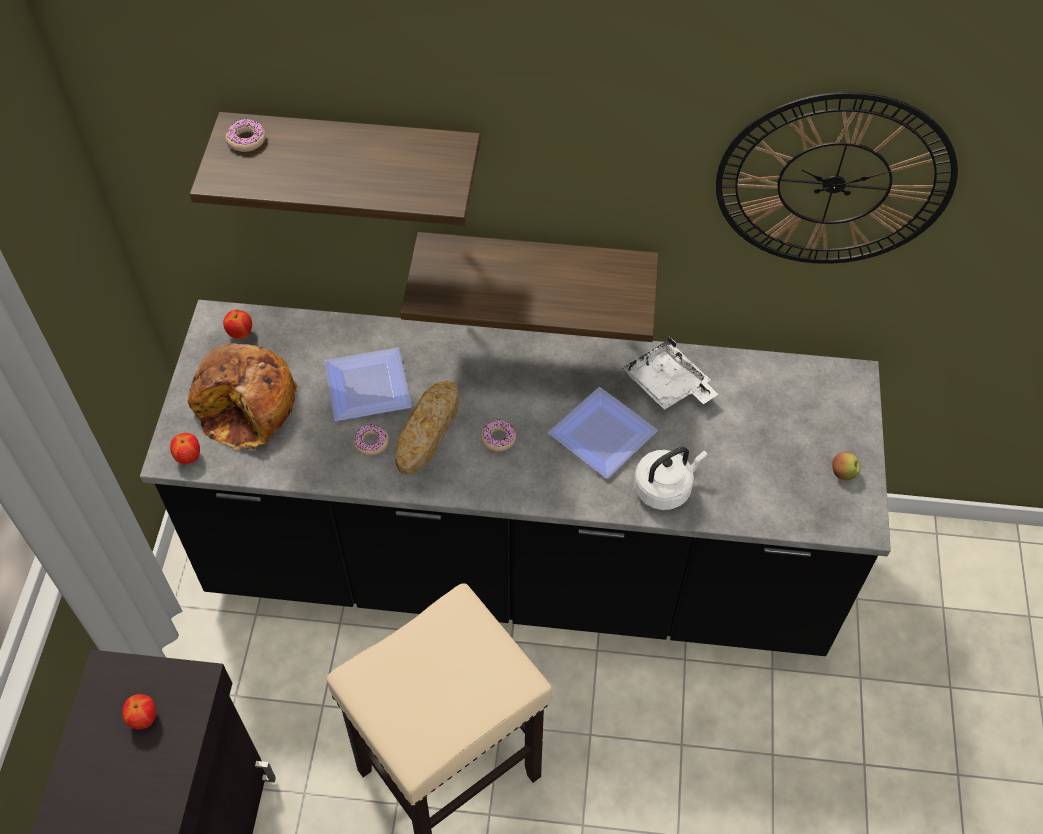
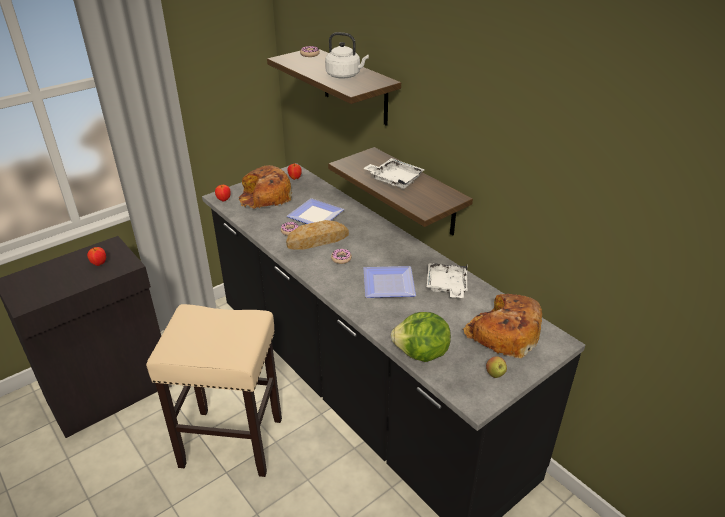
camera: 45 degrees right, 20 degrees down
white kettle [634,447,708,510] -> white kettle moved to [325,32,369,79]
wall clock [716,92,958,264] -> none
none -> white tray [363,158,425,189]
none -> lettuce [391,312,451,362]
none -> bread [463,294,542,358]

